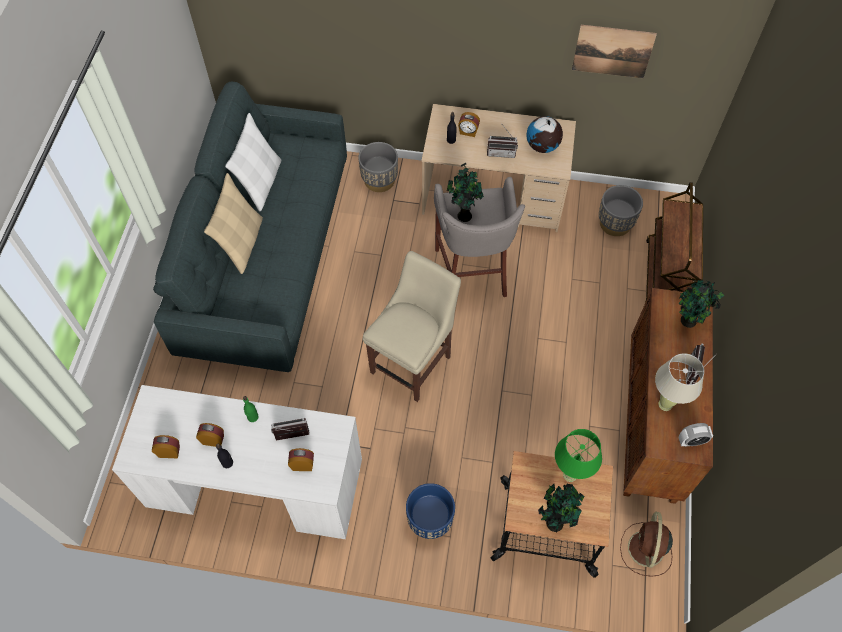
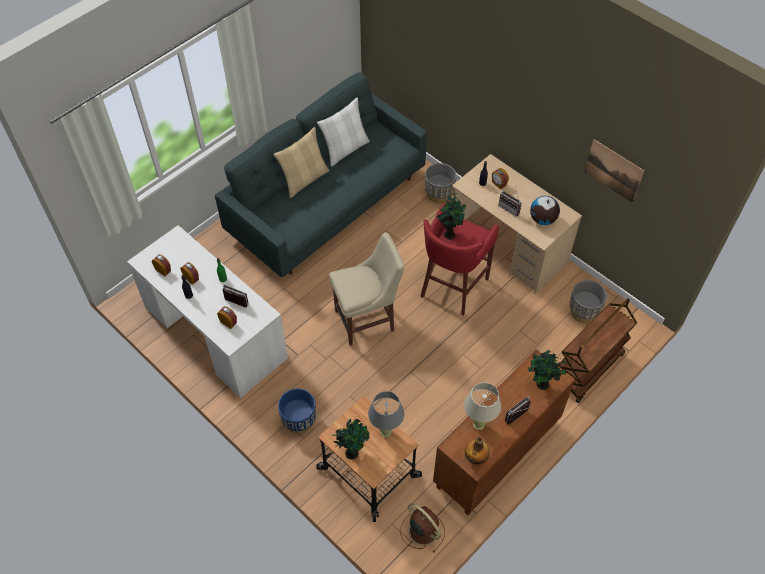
camera: 35 degrees right, 5 degrees down
grey stool [434,177,525,297] -> red stool [420,203,499,316]
green table lamp [555,429,602,482] -> grey table lamp [368,391,404,437]
brown fan [620,512,673,577] -> brown fan turned 90 degrees clockwise [400,503,445,553]
alarm clock [678,423,713,447] -> bottle [465,437,490,464]

